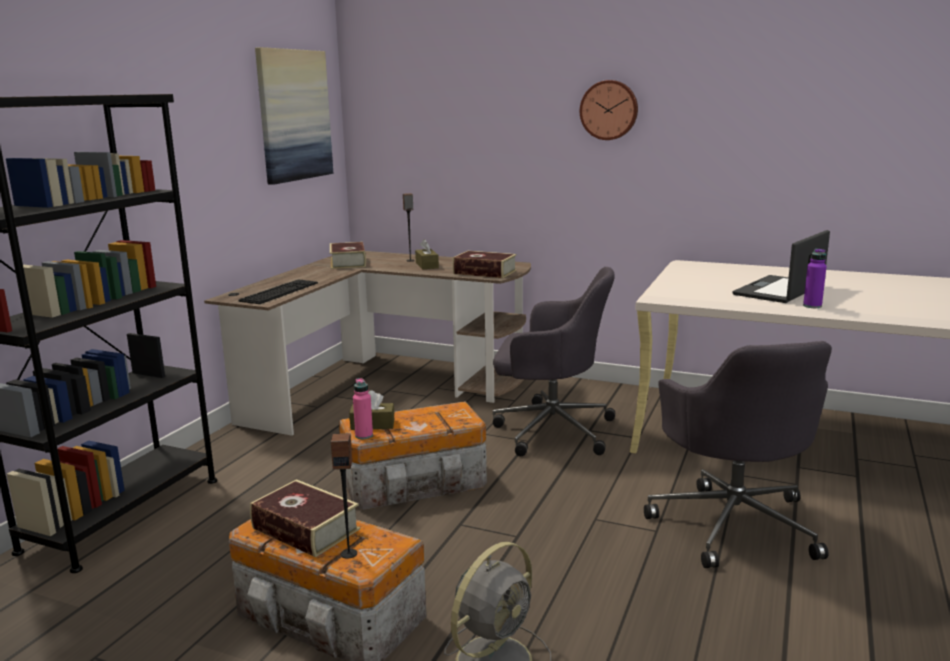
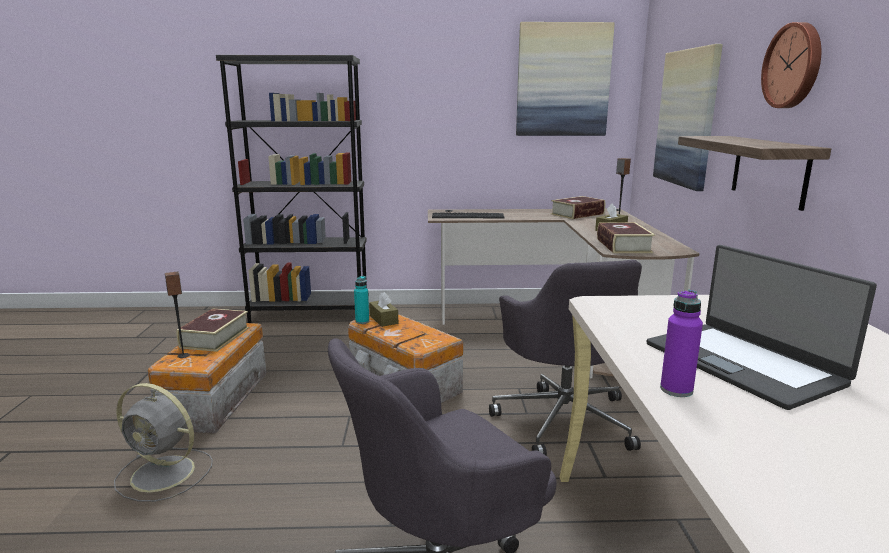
camera: 65 degrees right, 0 degrees up
pink bottle [353,378,373,439] -> turquoise bottle [354,276,369,324]
laptop [732,230,830,303] -> laptop turned 135 degrees counterclockwise [647,245,877,410]
none -> picture [653,44,723,191]
none -> shelf [678,136,831,211]

